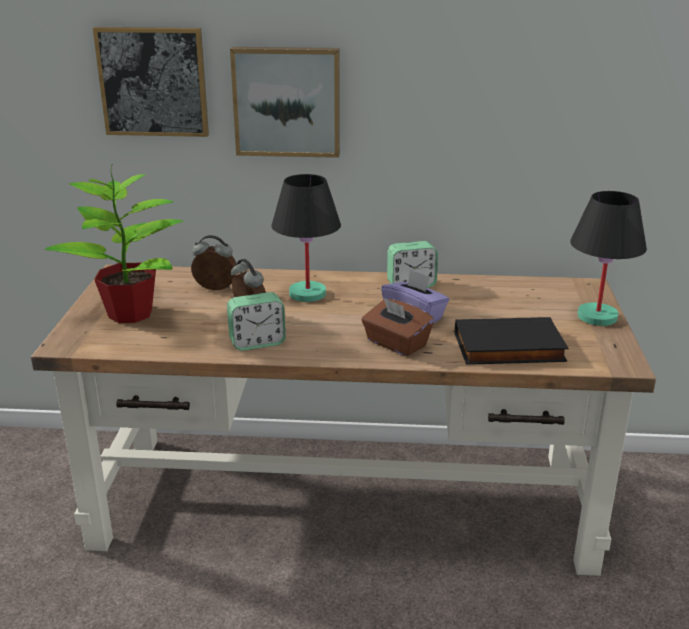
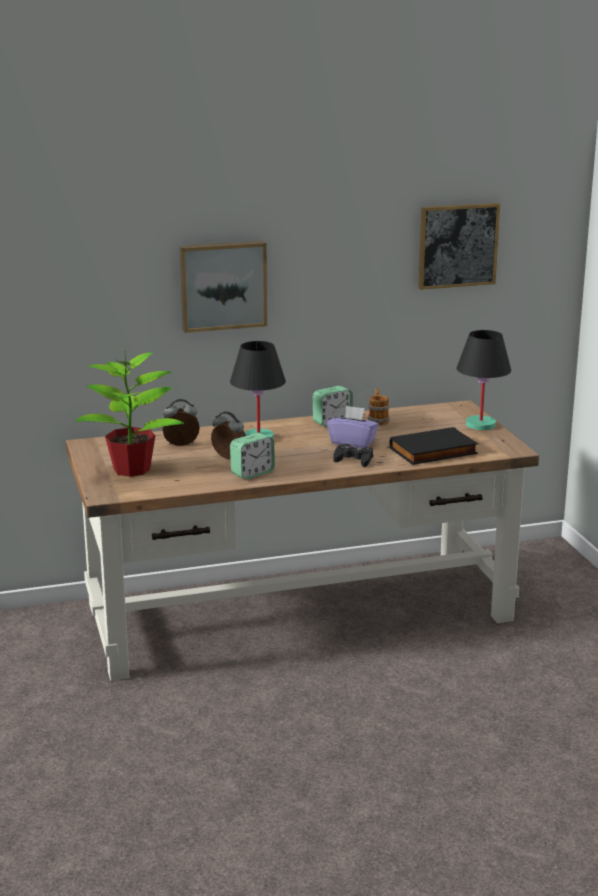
camera: 20 degrees left, 5 degrees down
picture [93,27,209,137] -> picture moved to [418,203,500,290]
brown tissue box [362,297,434,356] -> black game controller [333,444,373,467]
none -> mug [368,388,390,425]

